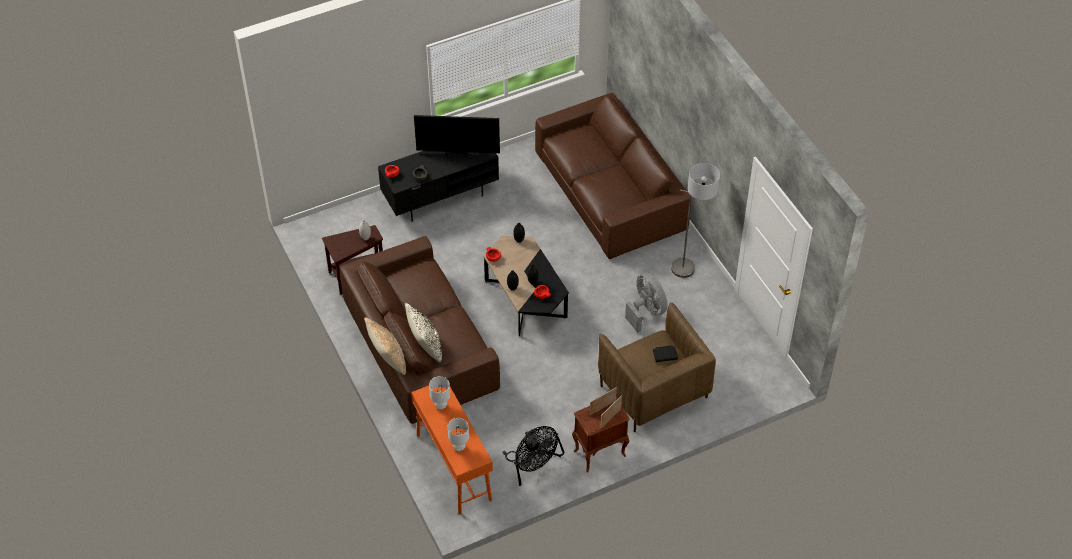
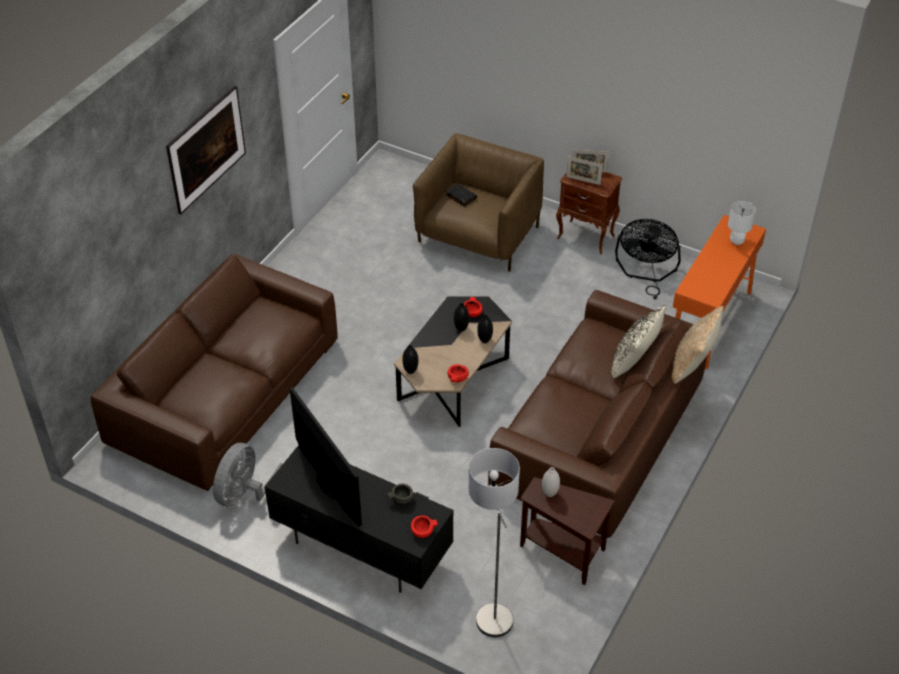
camera: 125 degrees left, 5 degrees down
white table lamp [429,376,450,409] -> none
grey fan [625,272,668,333] -> grey fan moved to [213,443,283,506]
grey floor lamp [671,163,720,278] -> grey floor lamp moved to [469,448,520,637]
none -> picture [166,86,246,214]

